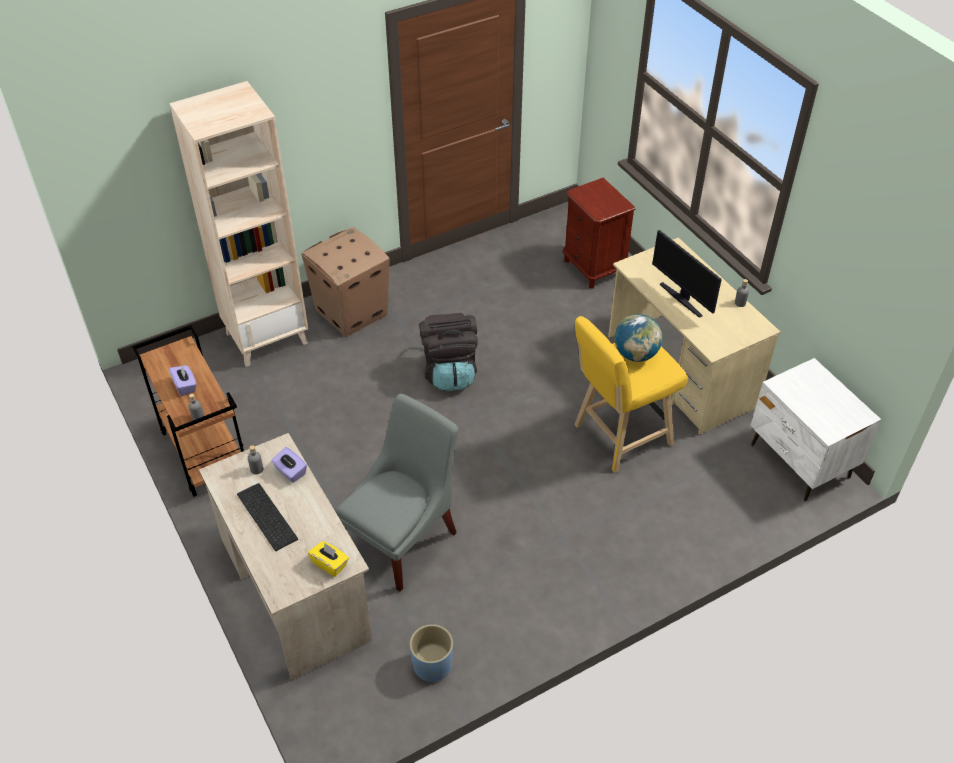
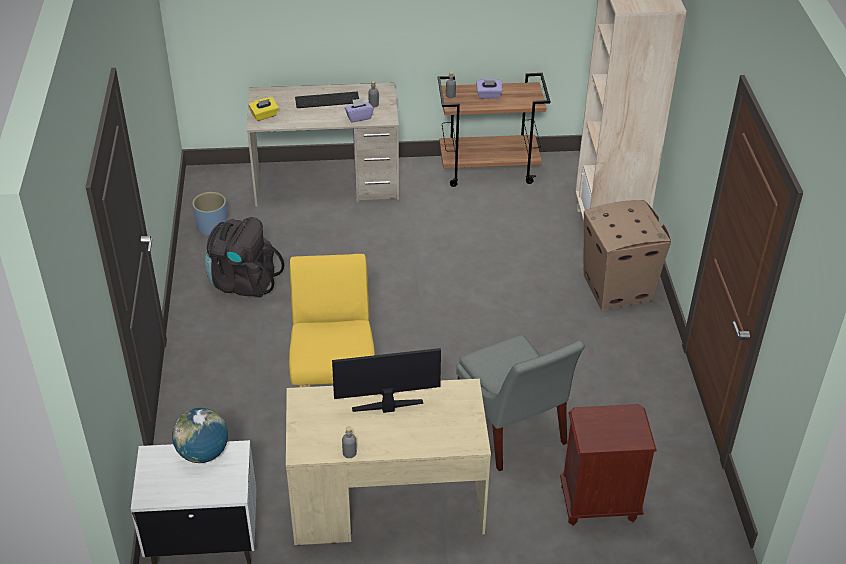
camera: 115 degrees right, 5 degrees down
grey chair [335,394,459,592] -> grey chair moved to [456,335,585,471]
black backpack [419,313,478,391] -> black backpack moved to [205,217,284,298]
globe [615,314,662,362] -> globe moved to [172,408,228,463]

